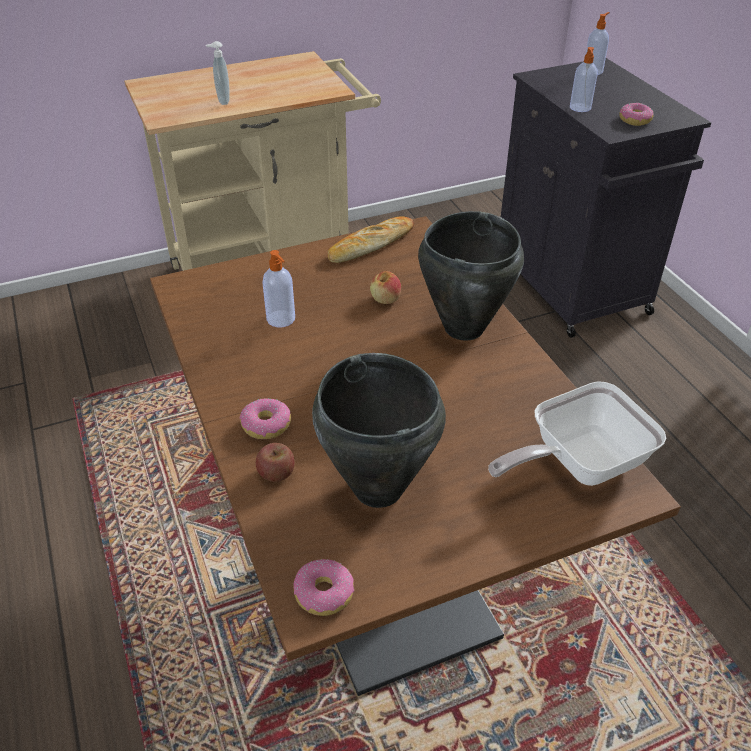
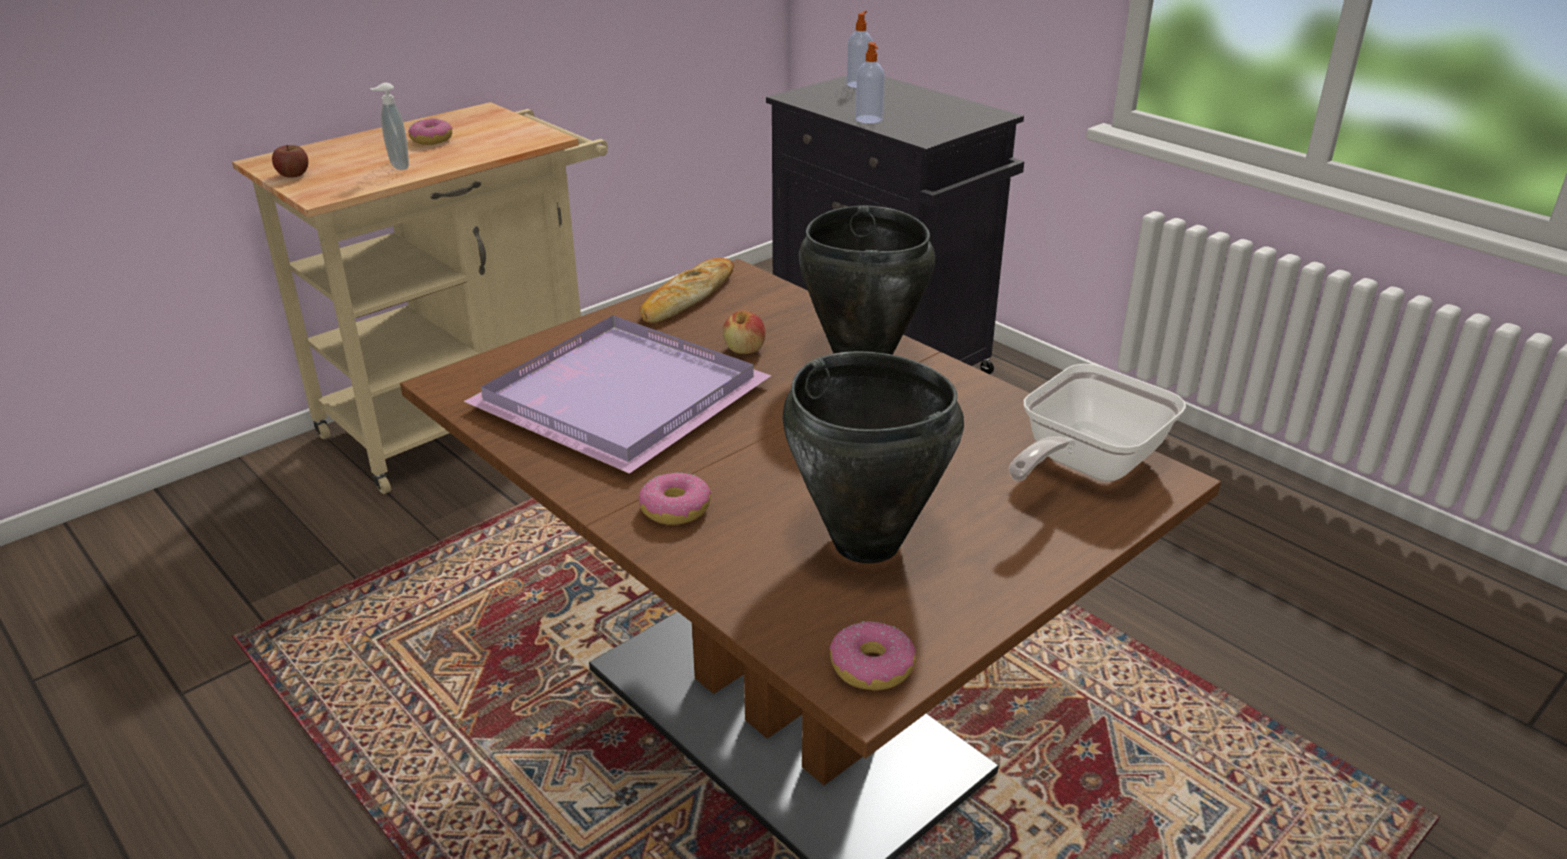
camera: 20 degrees left, 10 degrees down
apple [256,443,295,482] -> apple moved to [272,145,308,178]
soap dispenser [262,250,295,327] -> purple tray [463,315,772,474]
donut [619,103,654,126] -> donut moved to [408,118,452,145]

